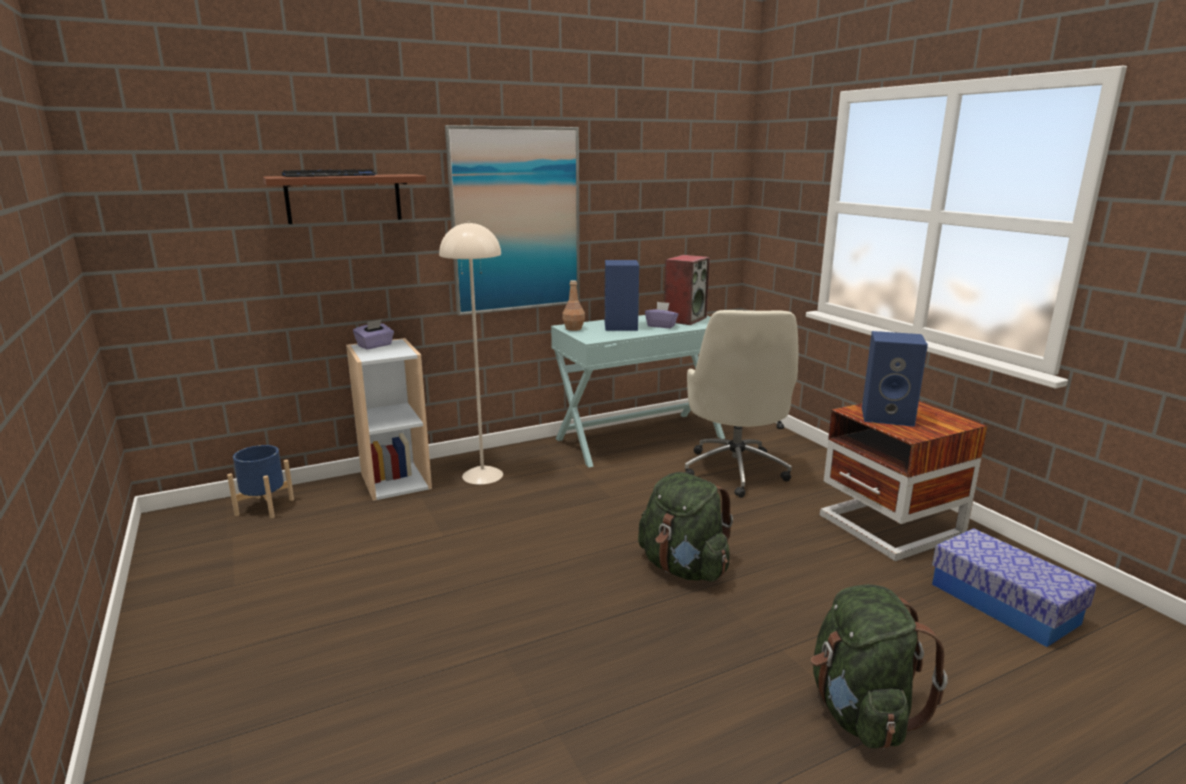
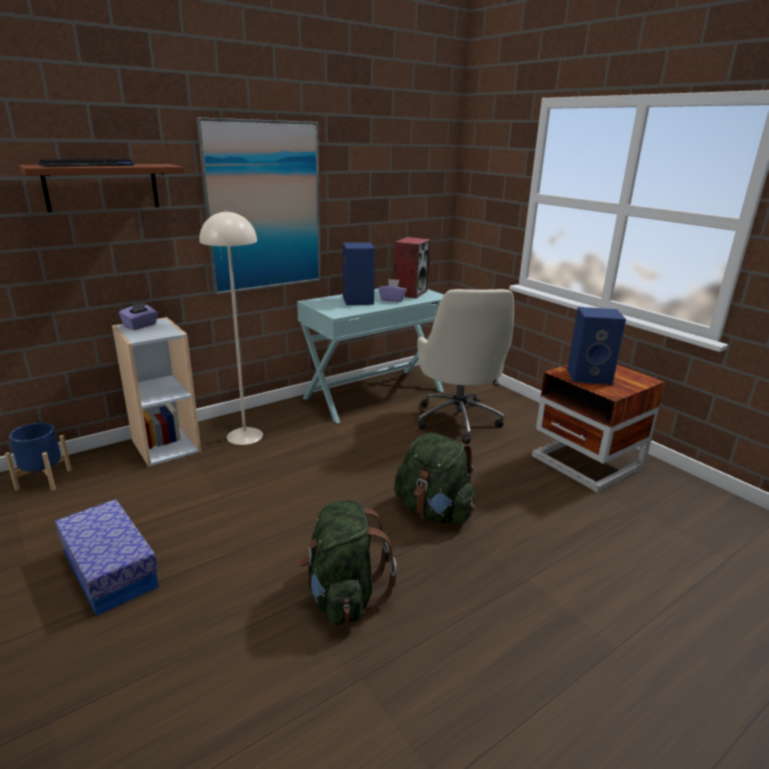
camera: 10 degrees left, 5 degrees up
brown bottle [562,280,585,331] -> none
green backpack [811,584,947,749] -> green backpack moved to [298,500,397,625]
storage box [932,528,1097,647] -> storage box moved to [55,499,159,616]

